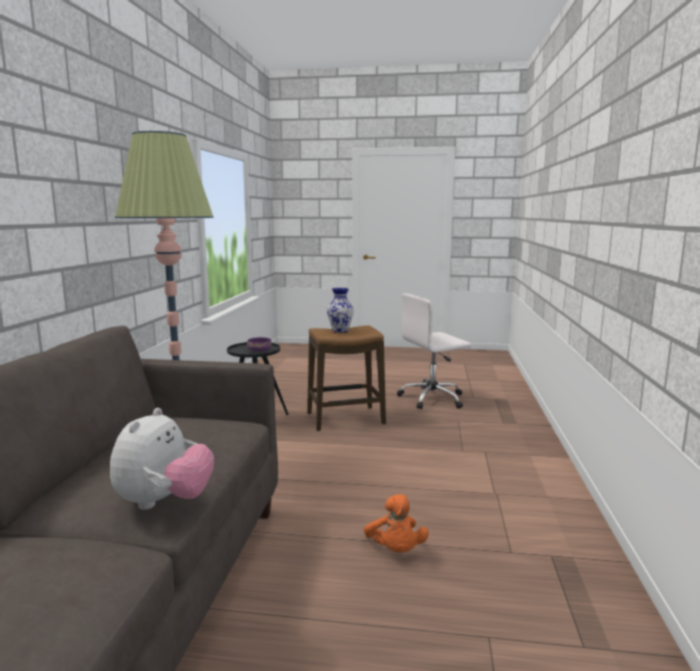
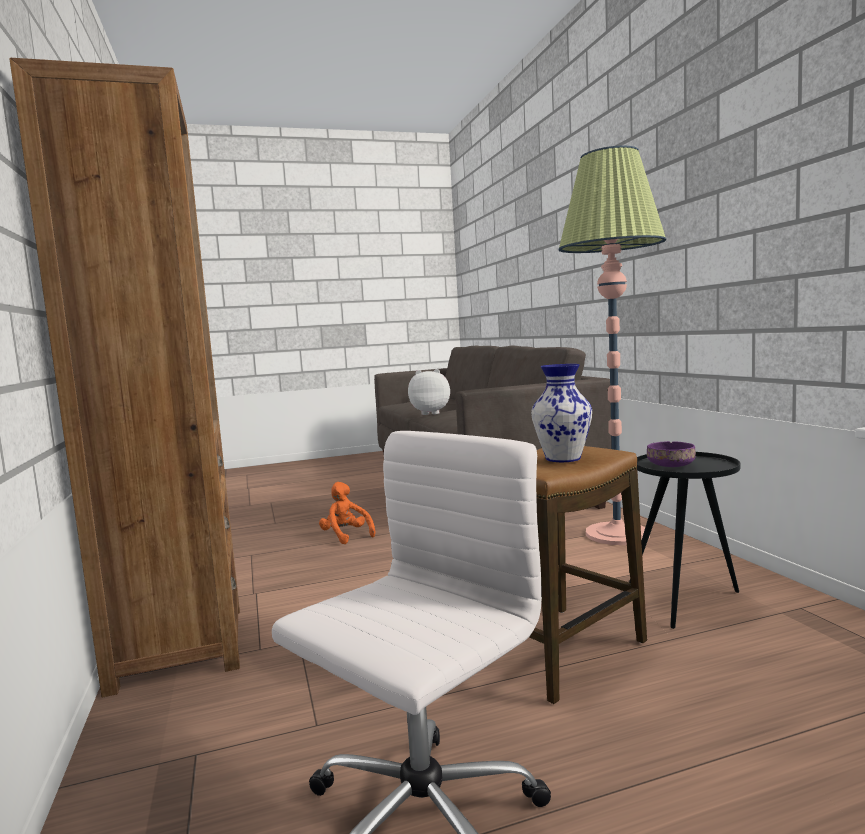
camera: 155 degrees right, 5 degrees down
plush toy [110,408,214,510] -> plush toy turned 105 degrees clockwise [408,369,450,415]
none -> brown bookcase [9,58,240,698]

